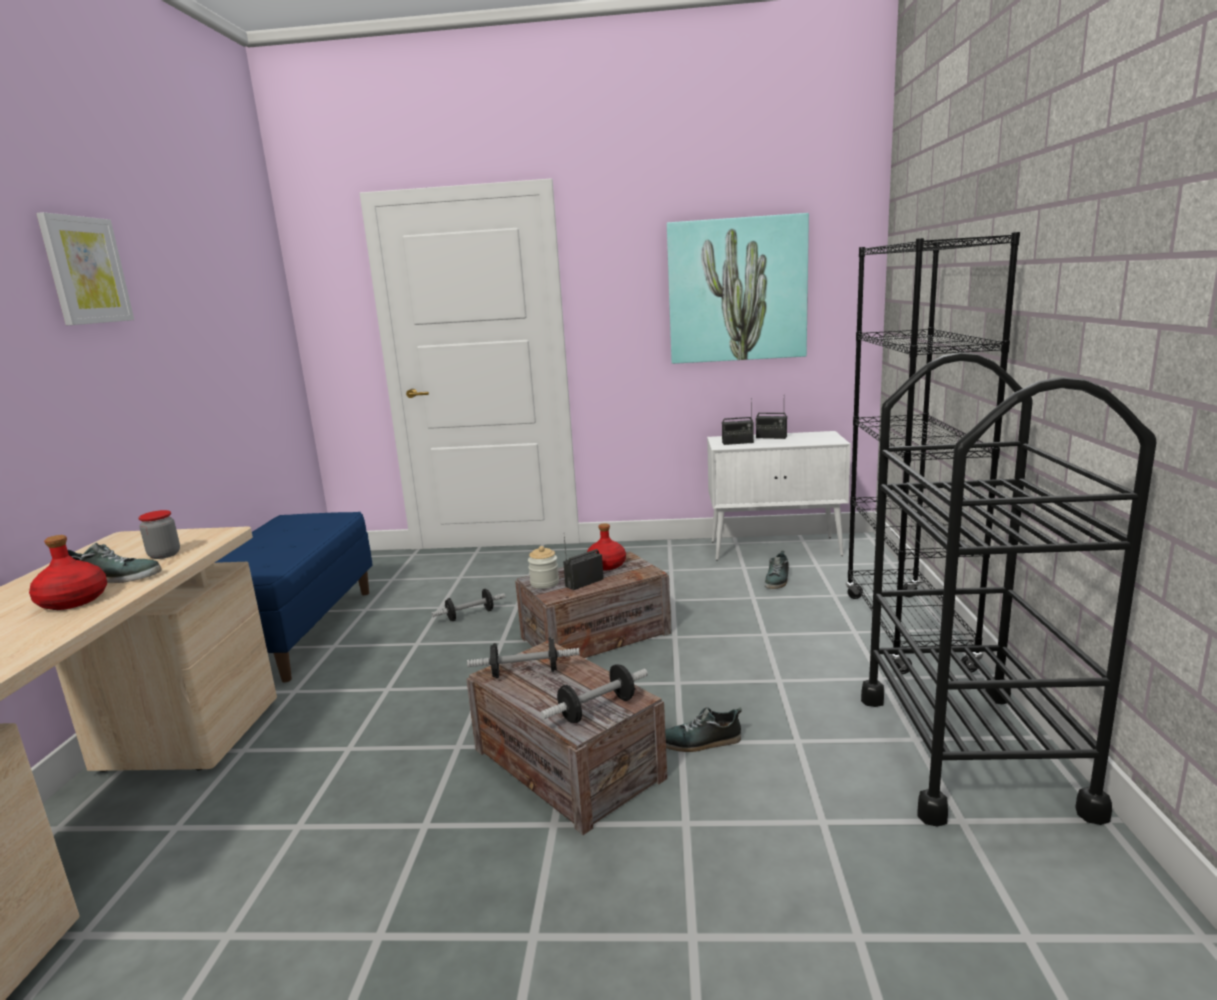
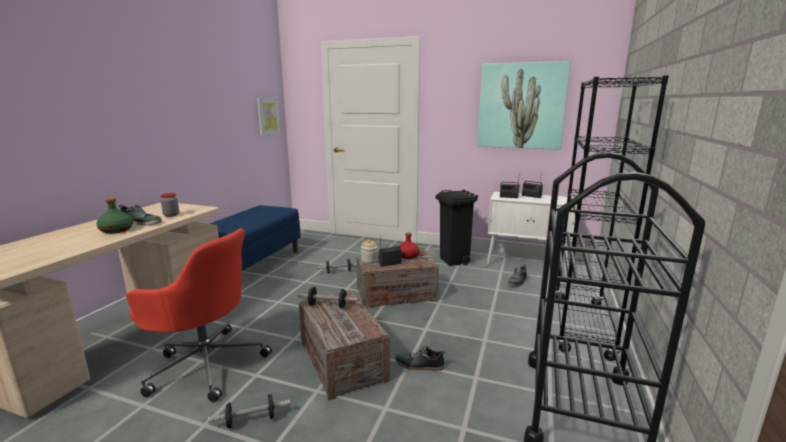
camera: 15 degrees right, 0 degrees up
red bottle [29,535,107,610] -> green bottle [97,198,133,234]
picture [36,212,134,325] -> picture moved to [257,98,281,136]
dumbbell [540,664,648,723] -> dumbbell moved to [208,394,290,429]
none -> red office chair [126,228,272,402]
none -> black trash can [435,189,478,266]

